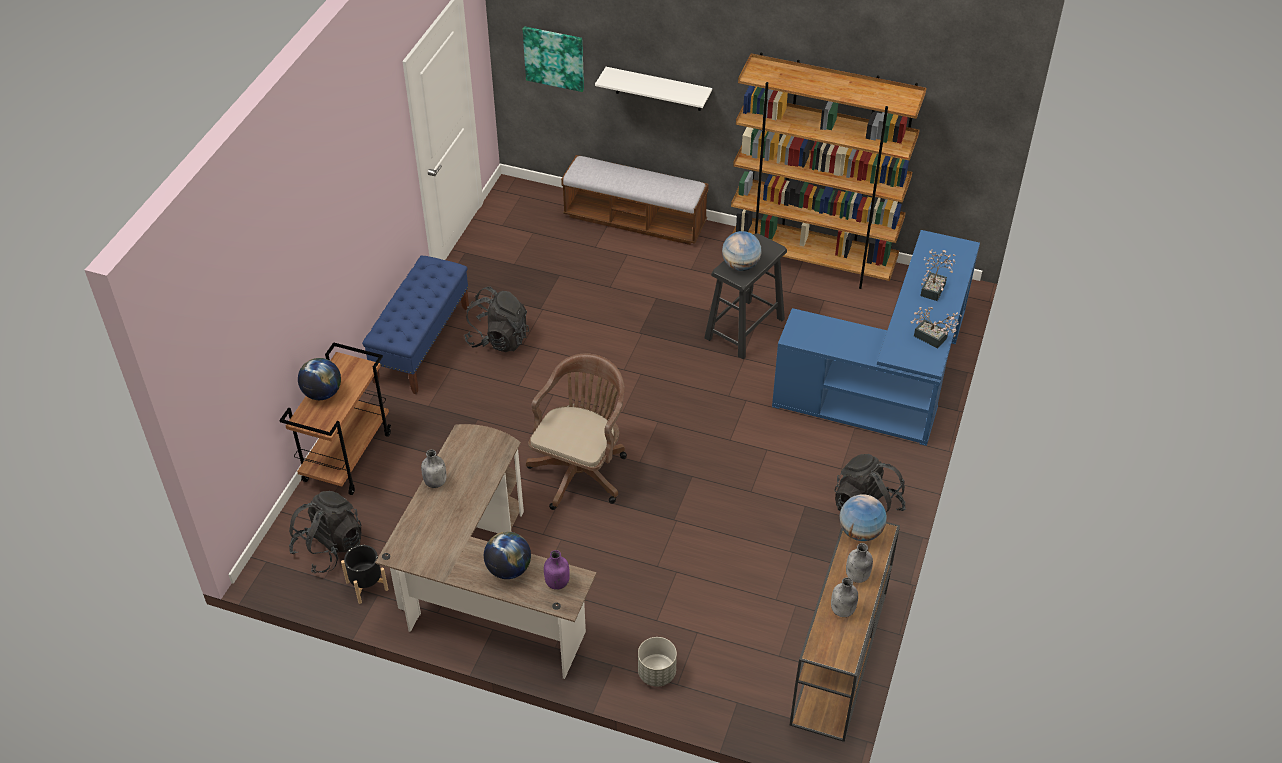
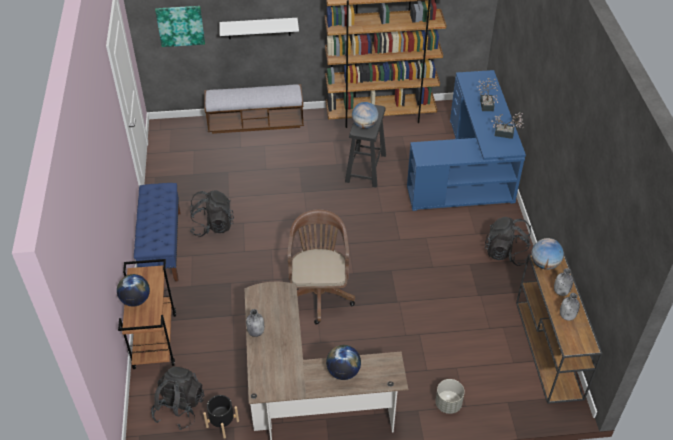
camera: 25 degrees left, 0 degrees up
purple bottle [544,550,570,590] -> none

